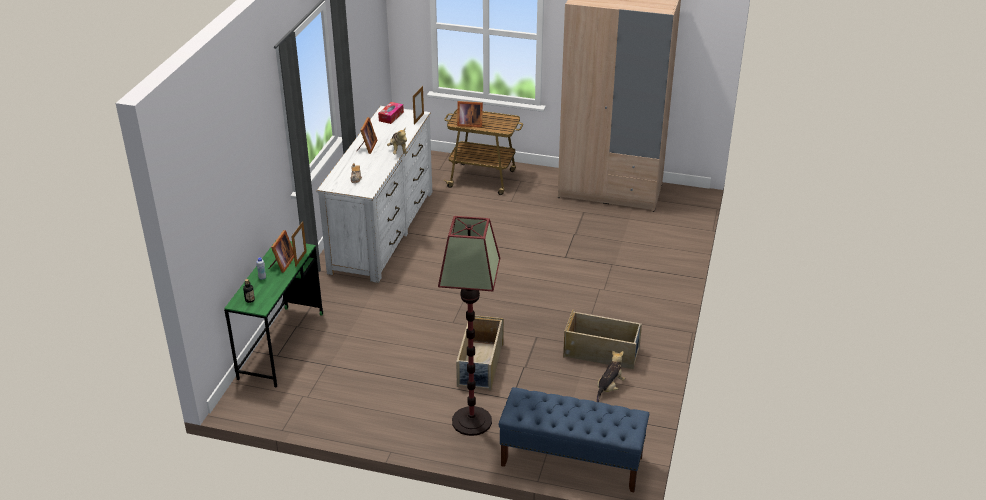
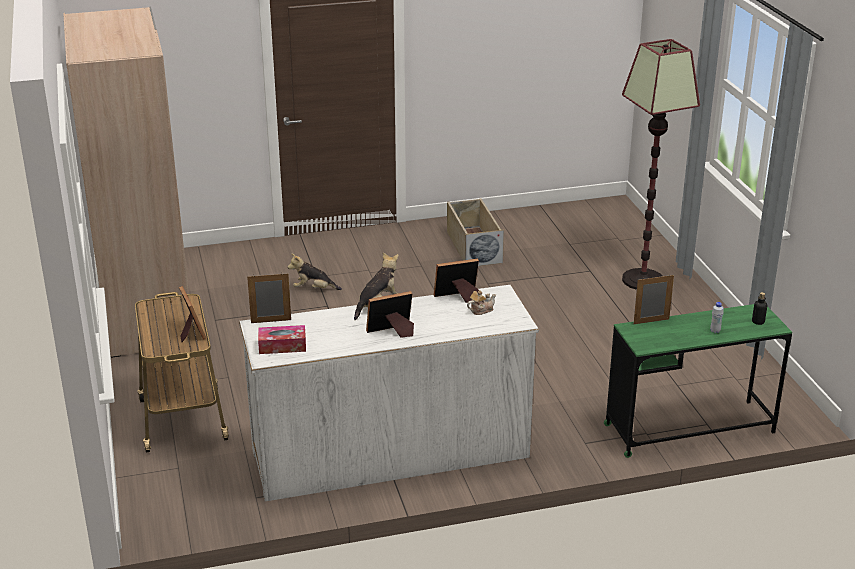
camera: 120 degrees left, 5 degrees down
picture frame [269,230,294,273] -> picture frame moved to [433,259,479,303]
beige storage box [456,315,504,391] -> none
blue bench [498,387,649,492] -> none
plush toy [597,351,625,402] -> plush toy moved to [287,253,342,290]

